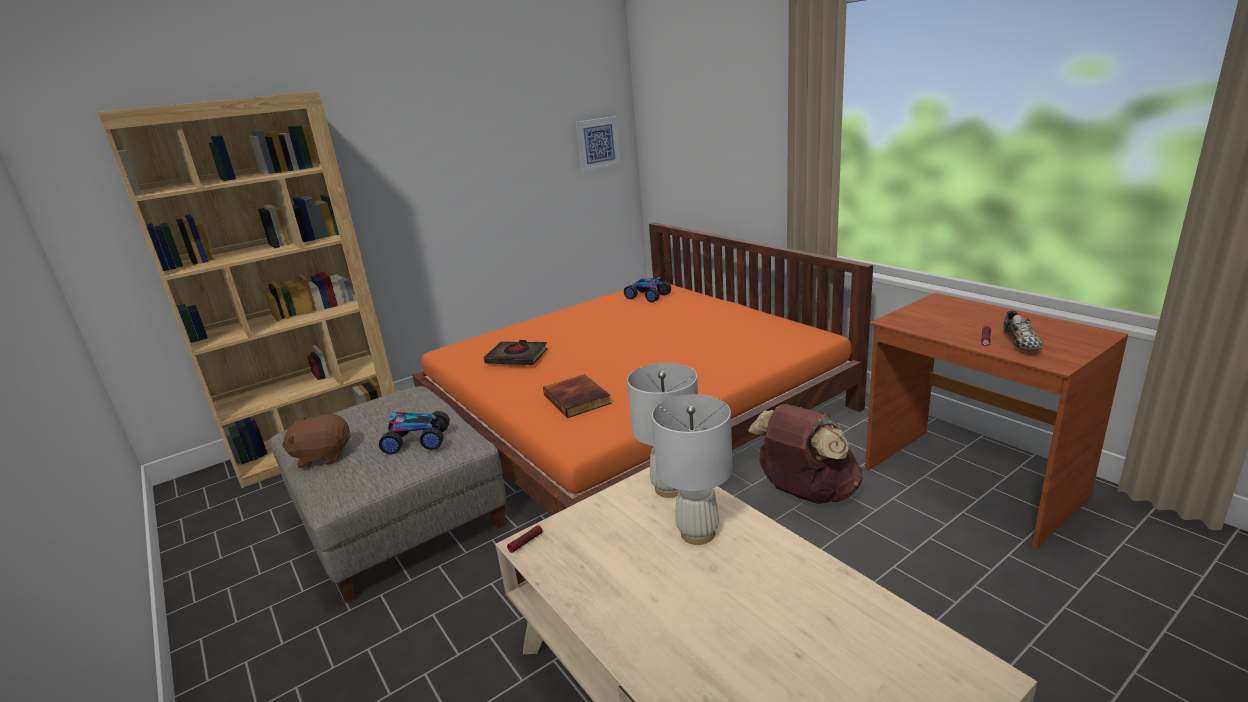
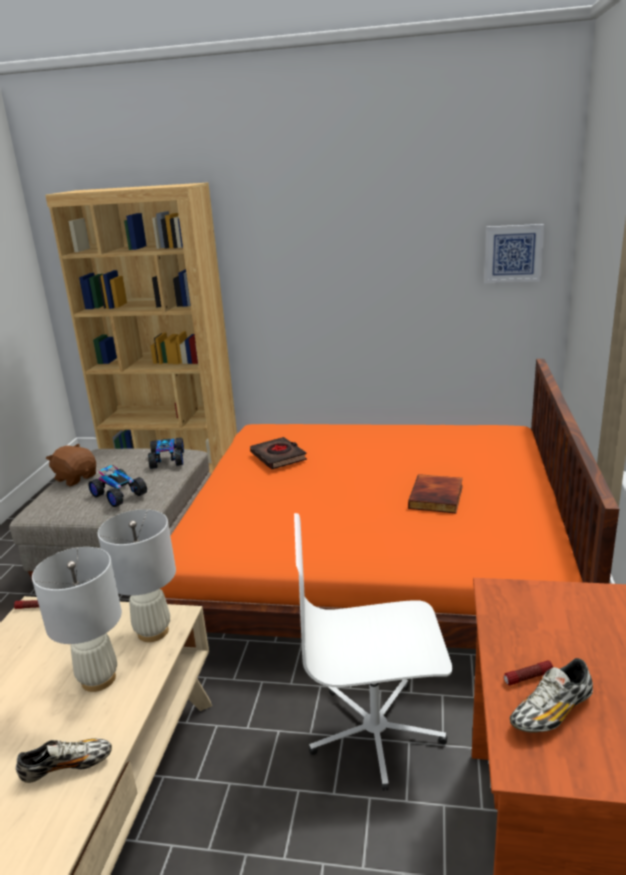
camera: 45 degrees right, 0 degrees up
book [543,374,612,418] -> book moved to [408,474,463,513]
toy car [624,277,671,303] -> toy car moved to [148,438,184,469]
brown backpack [748,404,863,504] -> white office chair [294,513,452,791]
none -> shoe [16,738,112,783]

